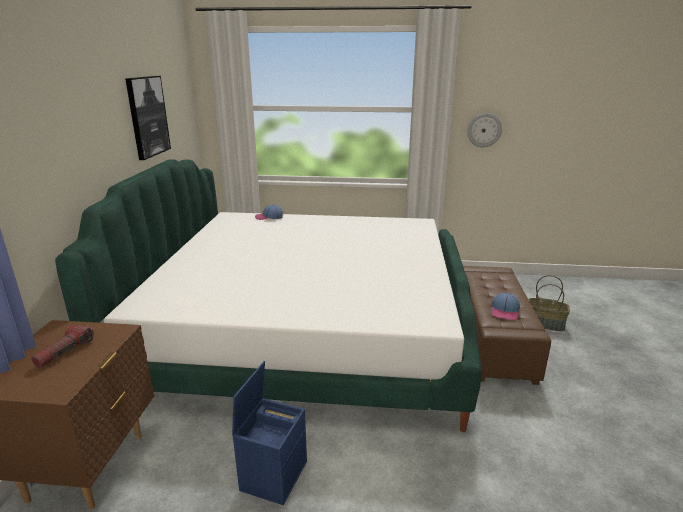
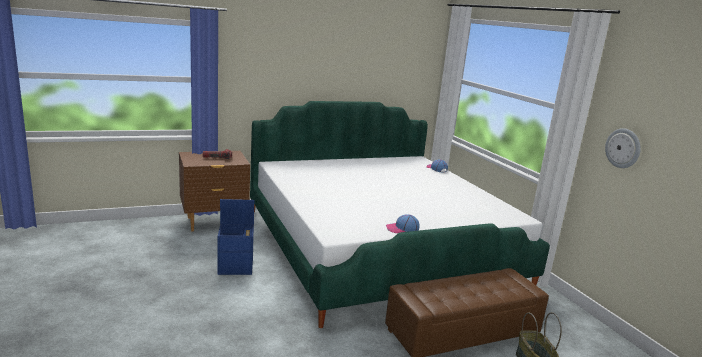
camera: 60 degrees right, 5 degrees down
picture [125,76,171,160] -> none
cap [491,293,520,320] -> cap moved to [386,214,419,233]

